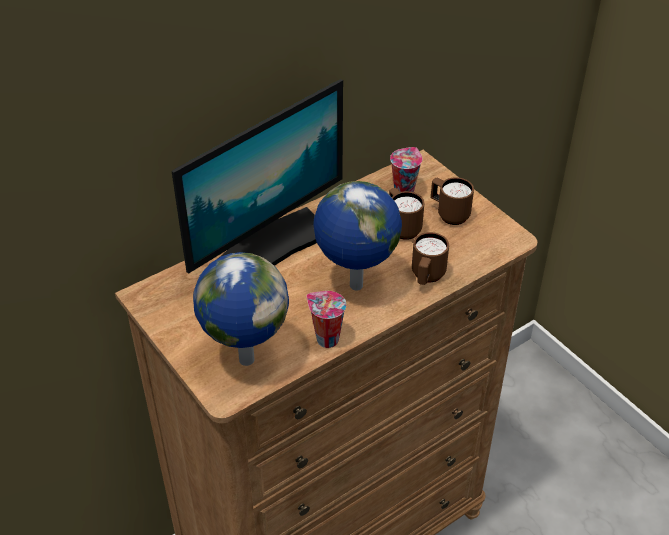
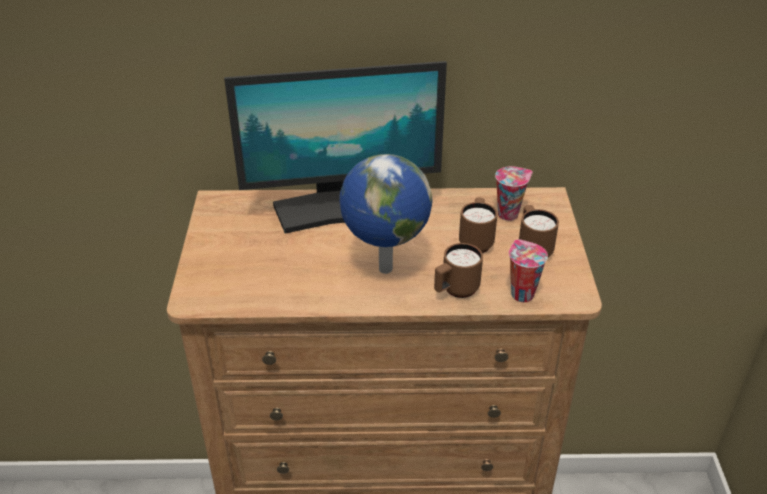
camera: 35 degrees right, 5 degrees down
globe [193,252,289,366] -> none
cup [307,291,346,348] -> cup moved to [509,239,548,302]

